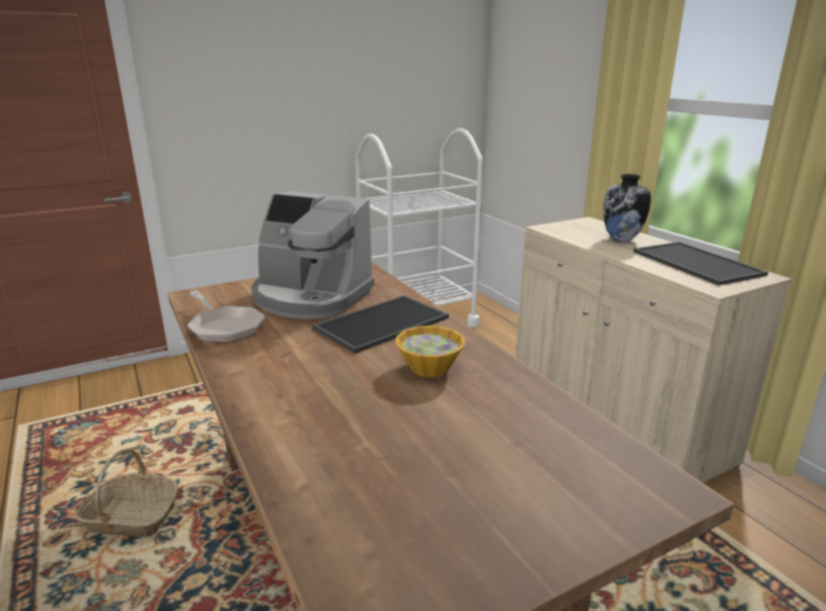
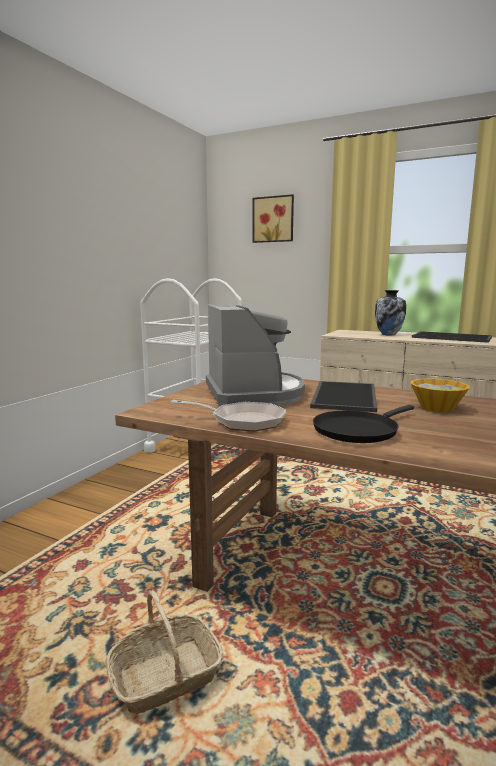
camera: 35 degrees left, 10 degrees down
coffee machine [251,191,374,319] -> coffee machine turned 90 degrees counterclockwise [206,304,305,406]
none -> picture [253,194,294,243]
none -> black frying pan [313,405,414,443]

